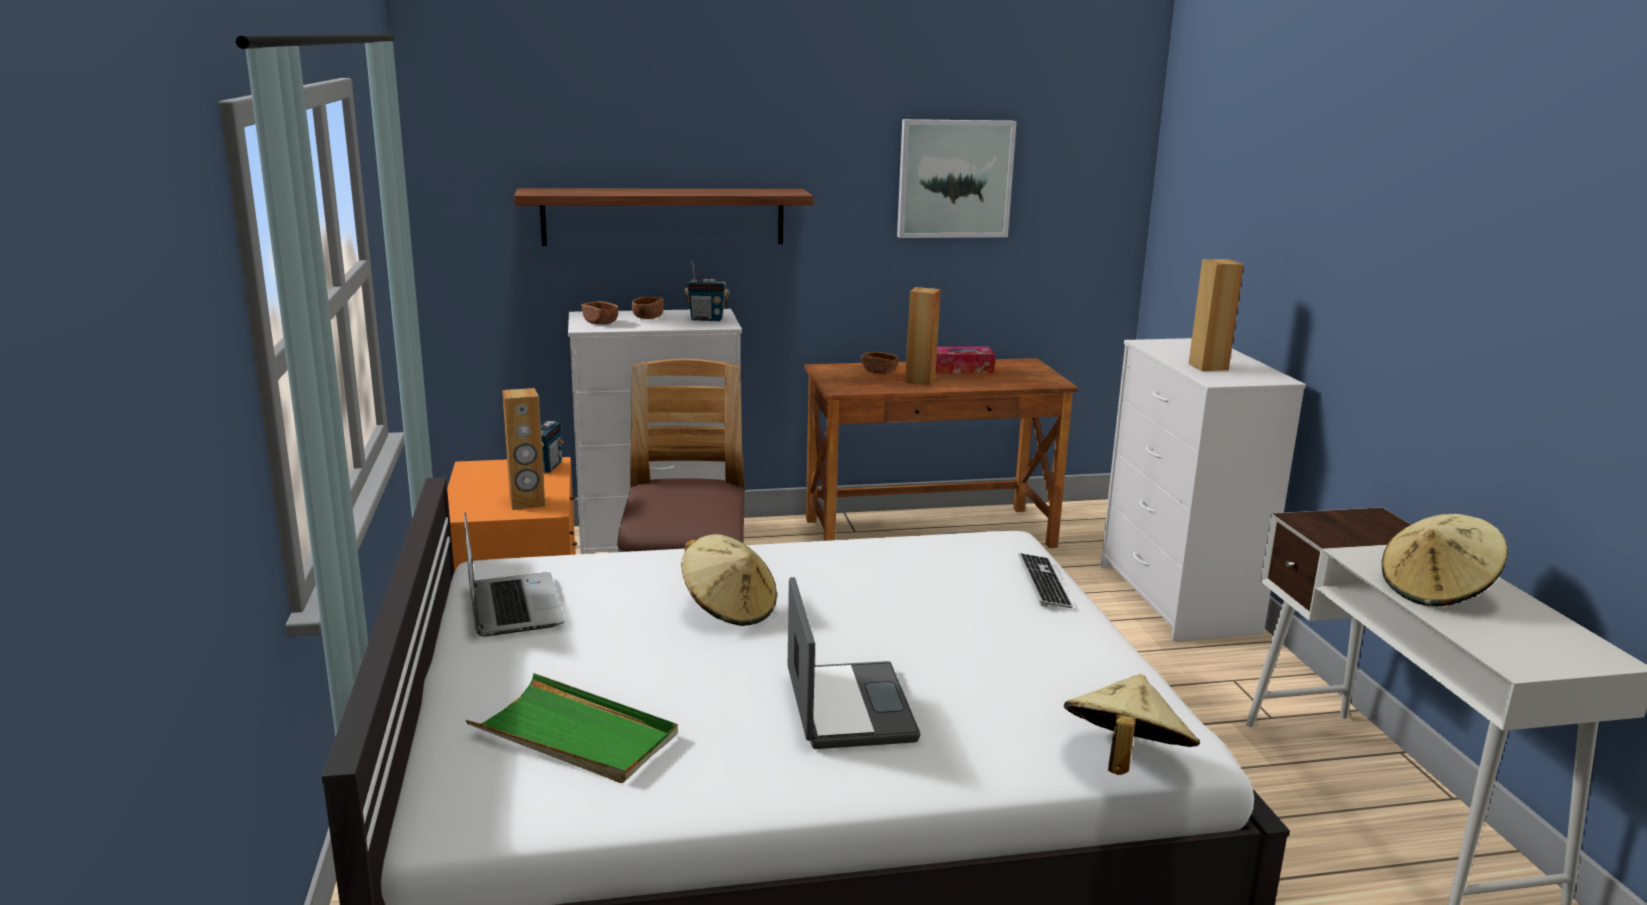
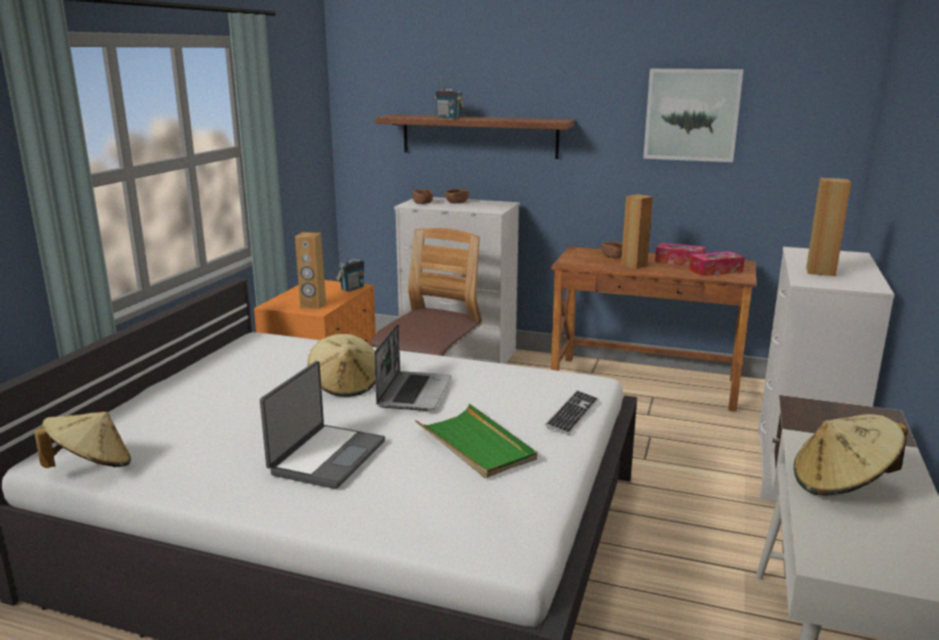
camera: 30 degrees right, 0 degrees up
laptop [464,512,564,637] -> laptop moved to [374,324,451,411]
green tray [466,673,678,783] -> green tray moved to [415,404,537,478]
radio [685,260,729,321] -> radio moved to [435,76,464,119]
beige hat [1064,674,1200,775] -> beige hat moved to [34,412,131,468]
none -> tissue box [689,251,745,276]

